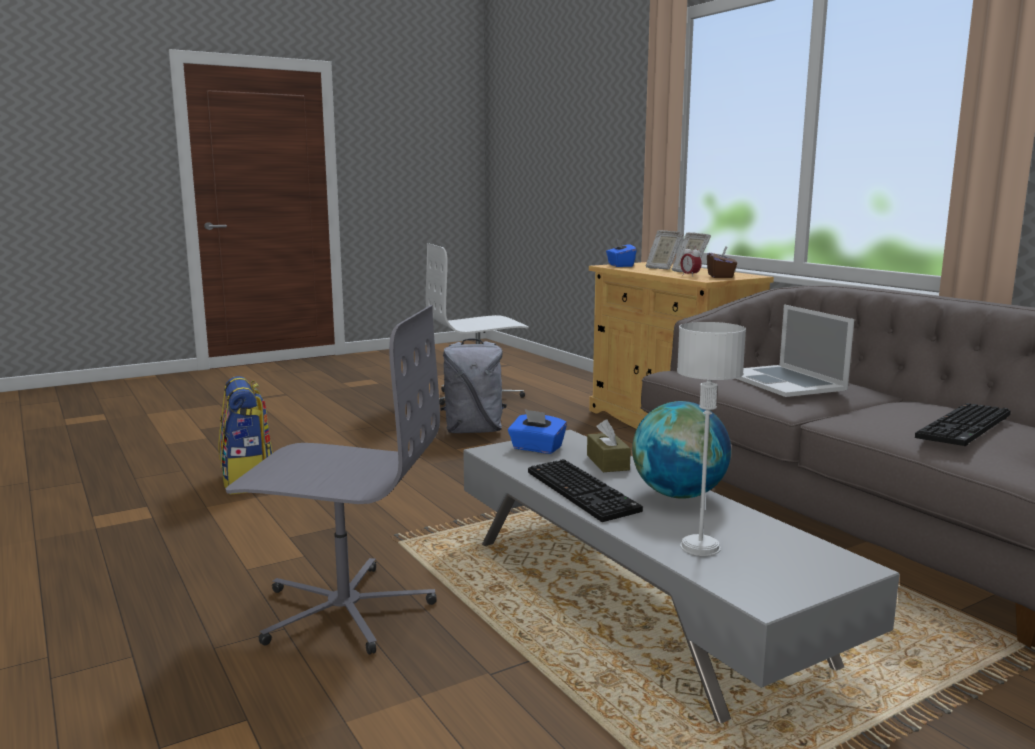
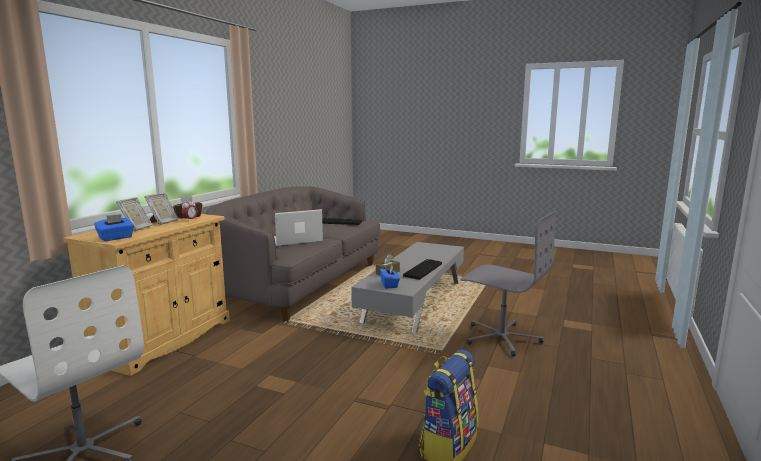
camera: 125 degrees left, 0 degrees up
grey office chair [226,305,440,655] -> grey office chair turned 150 degrees clockwise [460,211,556,357]
grey backpack [441,338,507,433] -> none
globe [632,401,731,499] -> none
grey table lamp [677,322,746,556] -> none
laptop [736,304,854,397] -> laptop turned 150 degrees counterclockwise [274,209,323,246]

